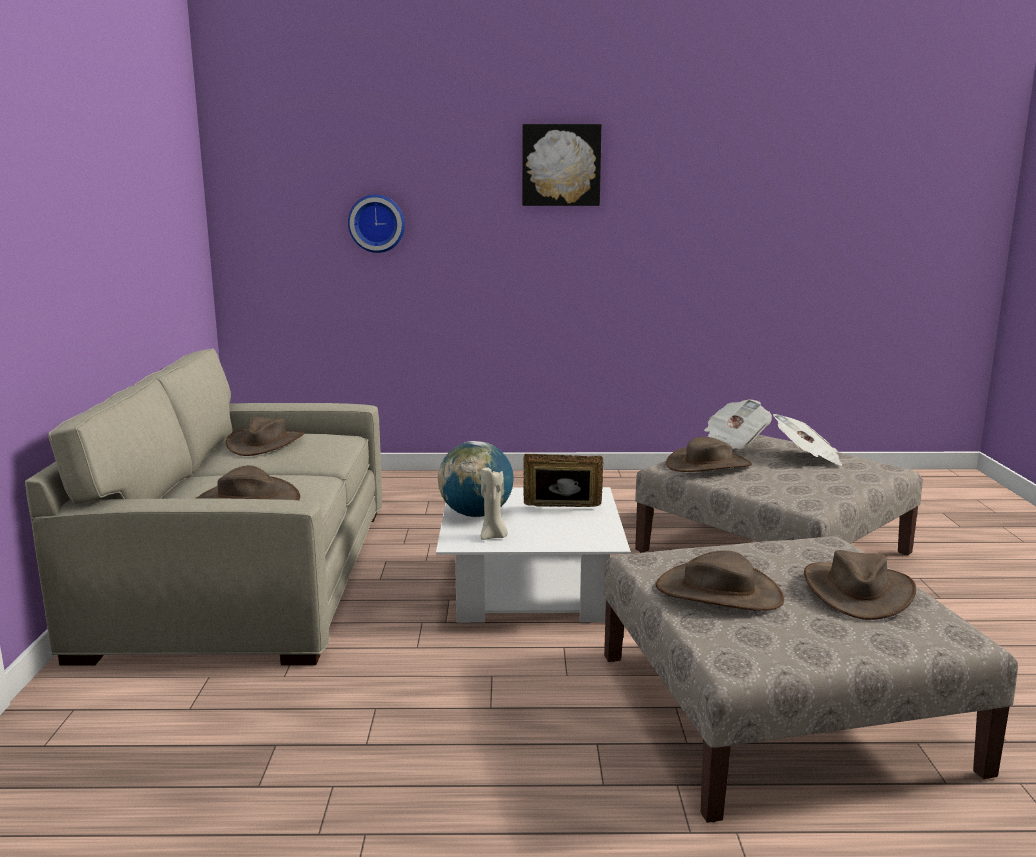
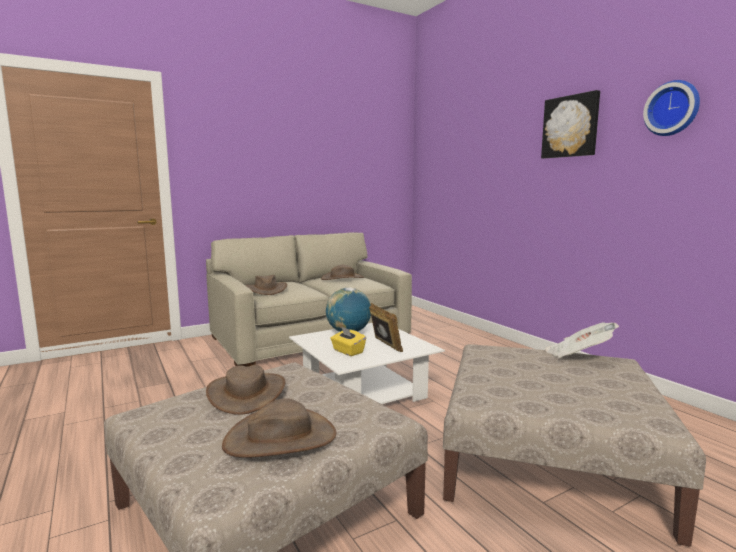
camera: 60 degrees right, 5 degrees down
wall clock [348,195,405,253] -> wall clock moved to [643,80,700,136]
beige candle [480,467,508,540] -> none
brown hat [666,437,752,472] -> none
newspaper [773,414,842,466] -> none
none -> yellow tissue box [330,326,366,356]

